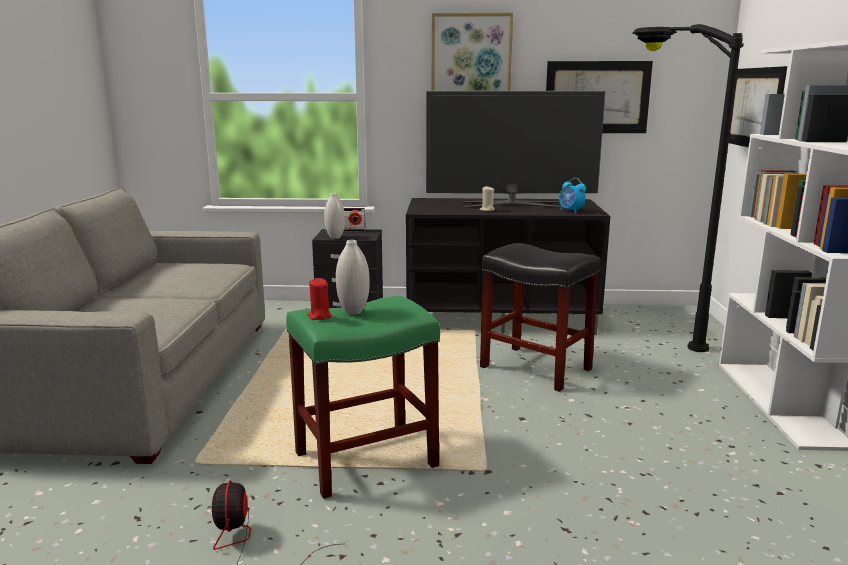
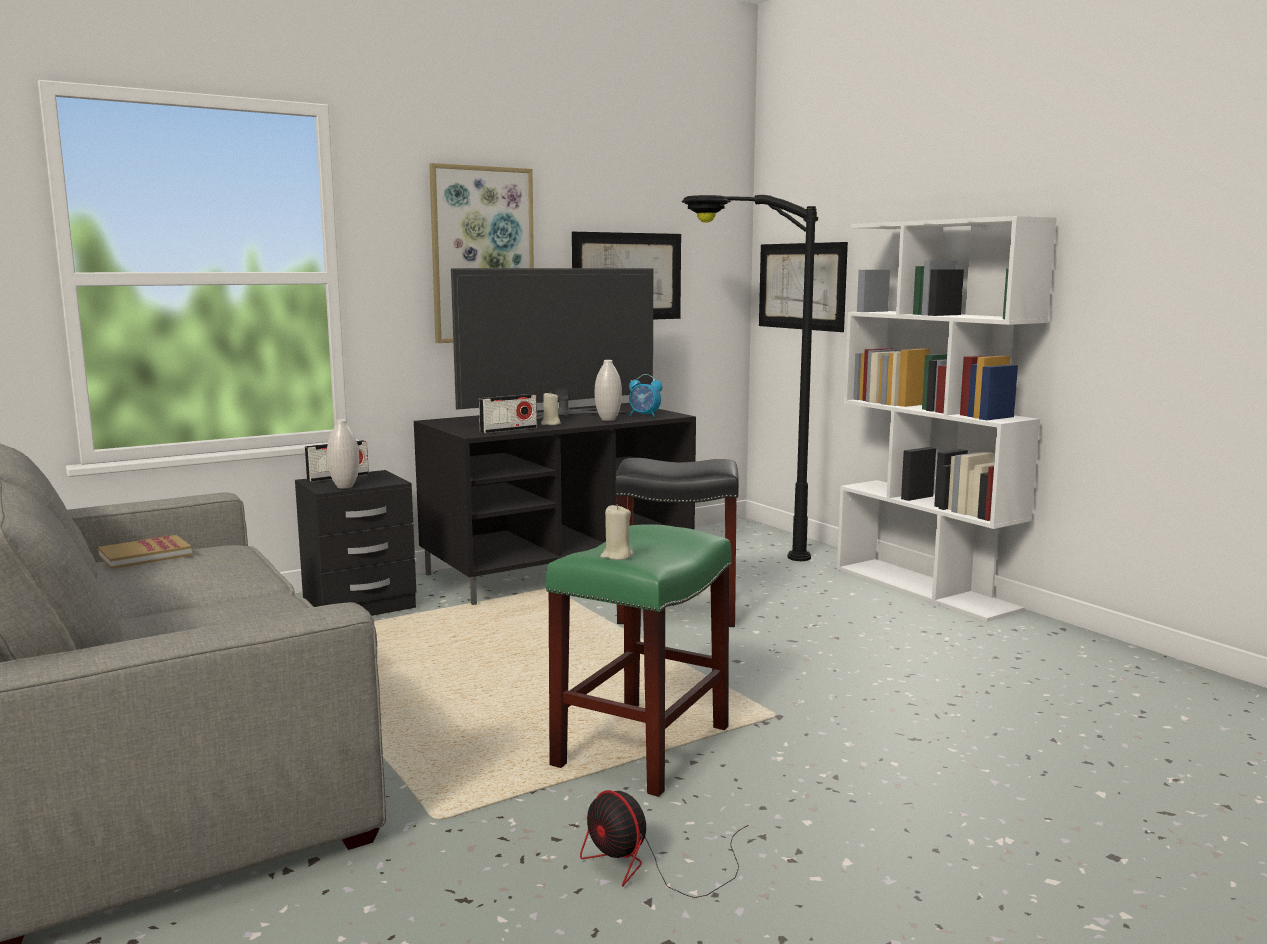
camera: 35 degrees left, 5 degrees down
red candle [307,278,332,320] -> beige candle [600,504,634,560]
white vase [336,240,370,315] -> white vase moved to [595,360,622,421]
none -> book [98,535,192,569]
none -> radio [479,394,537,433]

